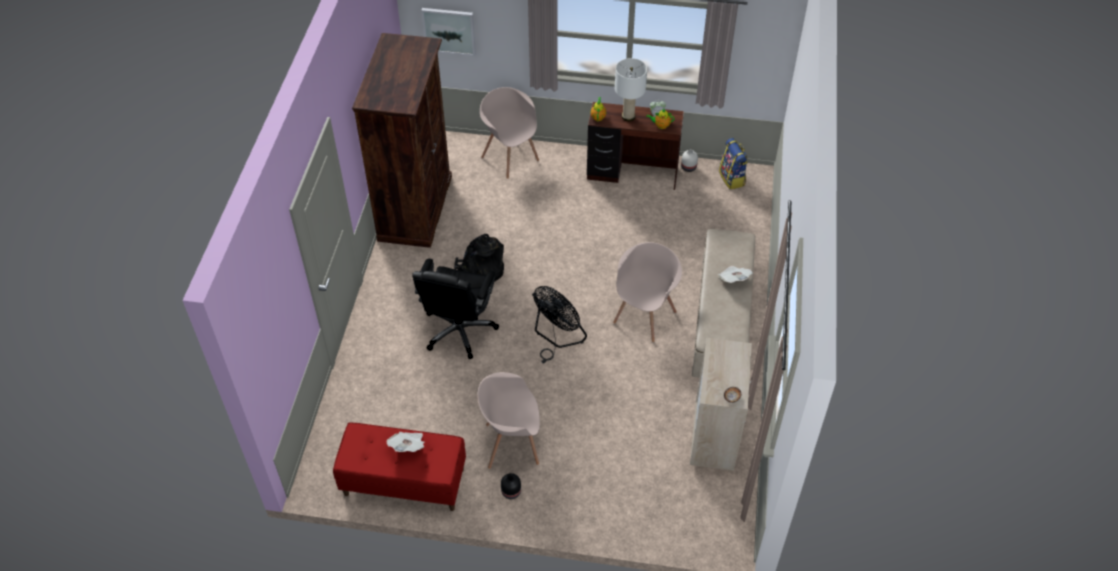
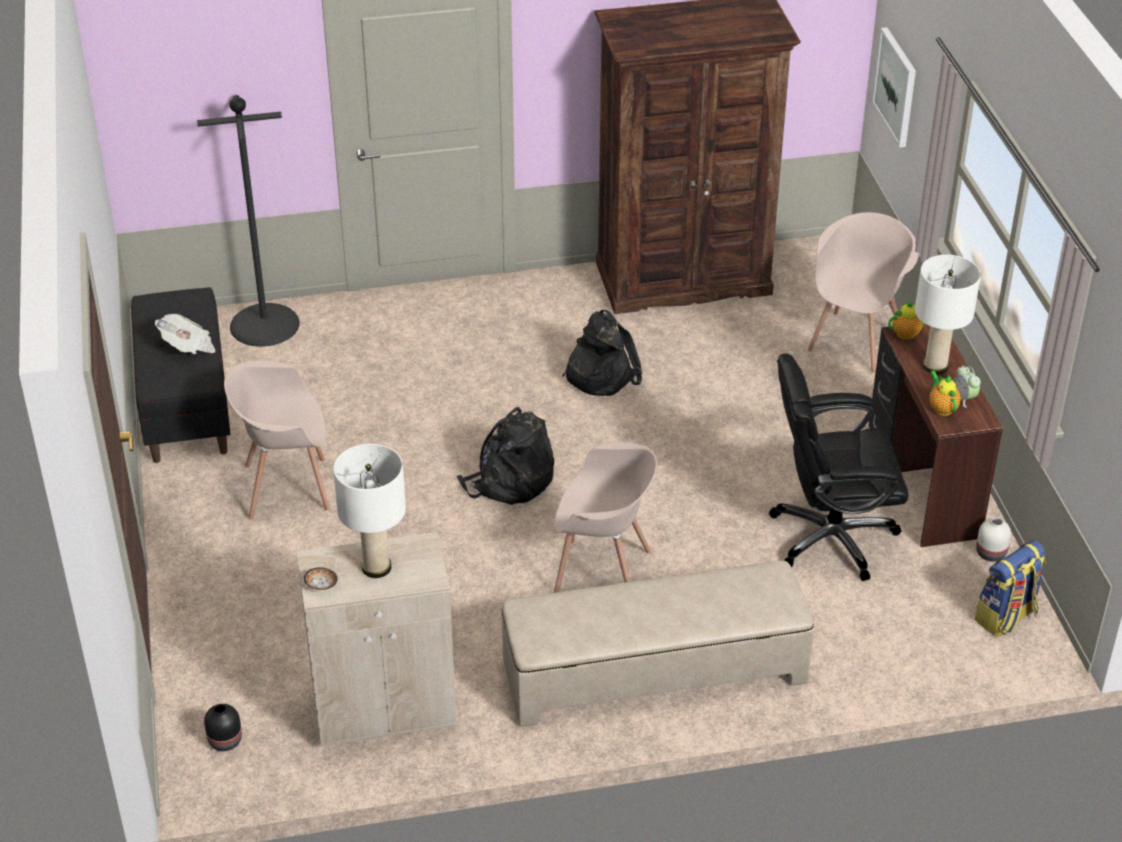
camera: 70 degrees right, 10 degrees down
red bench [333,422,466,511] -> black bench [131,287,231,463]
black office chair [412,259,499,359] -> black office chair moved to [769,353,908,581]
beige chair [477,372,540,469] -> beige chair turned 75 degrees counterclockwise [224,361,330,520]
black vase [501,473,521,499] -> black vase moved to [204,704,242,751]
black fan [532,286,587,364] -> black backpack [457,407,554,505]
newspaper [718,266,753,283] -> none
none -> black clothes rack [197,95,300,347]
none -> white table lamp [333,444,406,578]

